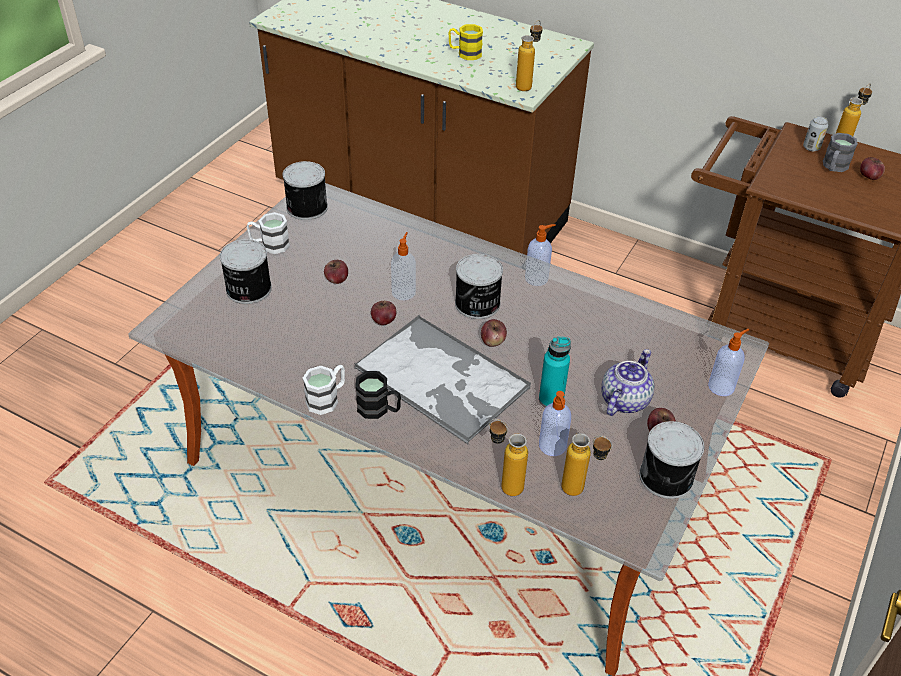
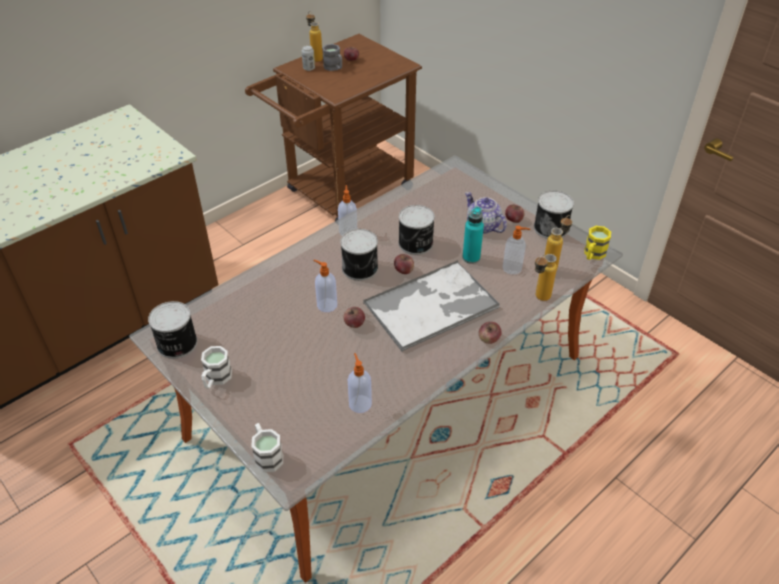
camera: 70 degrees left, 0 degrees up
can [220,239,272,304] -> can moved to [398,205,435,255]
white mug [303,365,345,415] -> white mug moved to [251,423,283,472]
apple [324,260,348,284] -> apple moved to [479,322,502,344]
black mug [355,371,401,419] -> none
yellow mug [448,24,483,60] -> yellow mug moved to [584,226,611,260]
bottle [516,20,543,91] -> none
soap dispenser [708,329,749,396] -> soap dispenser moved to [348,353,372,413]

